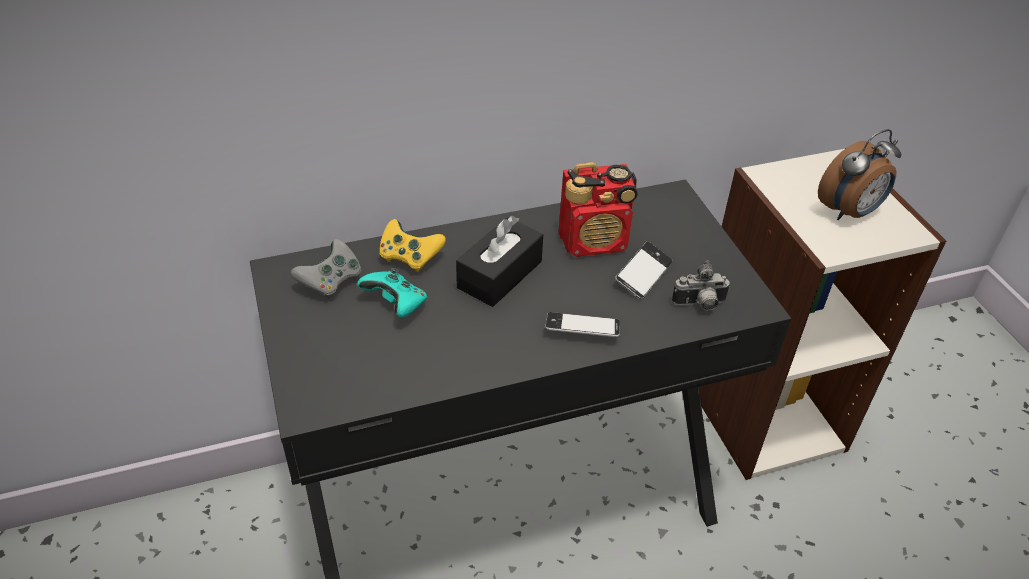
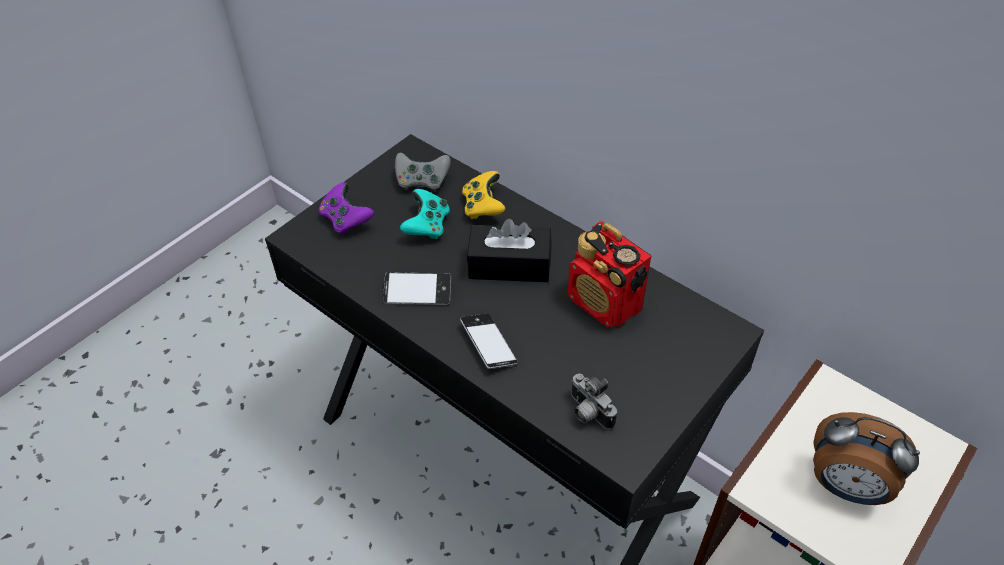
camera: 60 degrees right, 5 degrees up
phone [615,242,673,299] -> phone moved to [383,272,451,305]
none -> purple game controller [319,182,374,235]

